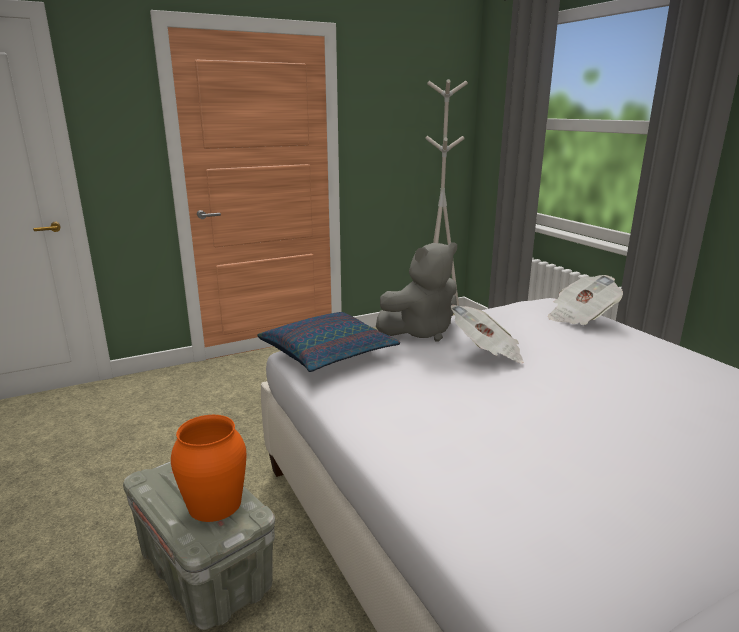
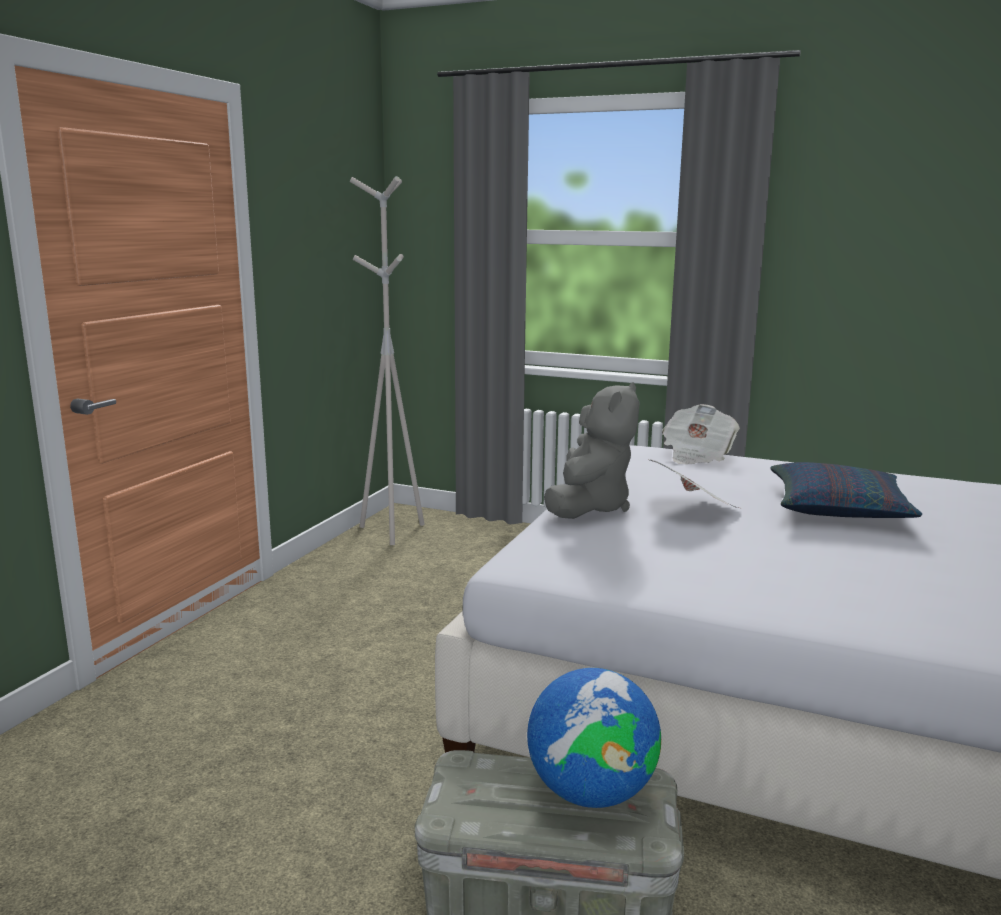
camera: 40 degrees left, 5 degrees down
orange vase [171,415,247,522] -> globe [527,668,661,808]
blue pillow [257,312,400,372] -> blue pillow moved to [770,462,922,518]

